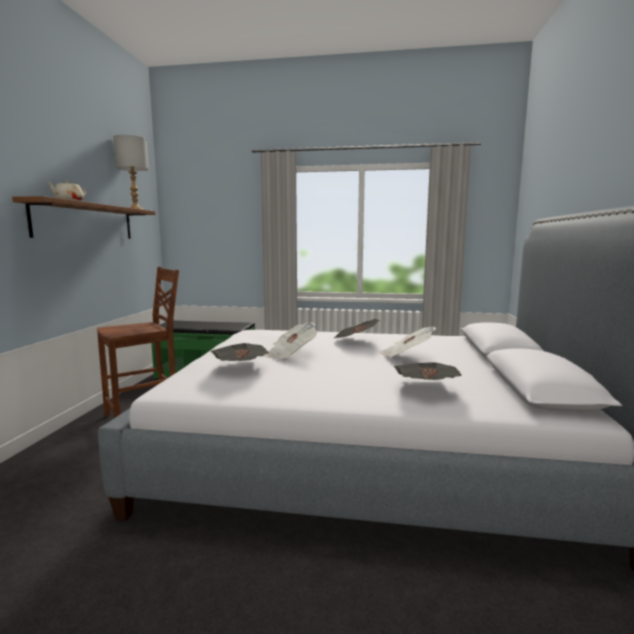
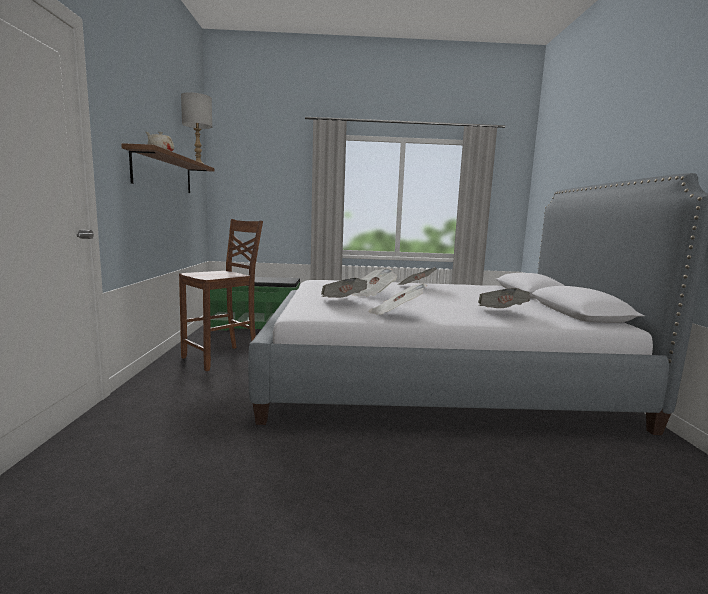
camera: 10 degrees left, 0 degrees up
newspaper [380,327,436,358] -> newspaper moved to [368,284,427,315]

